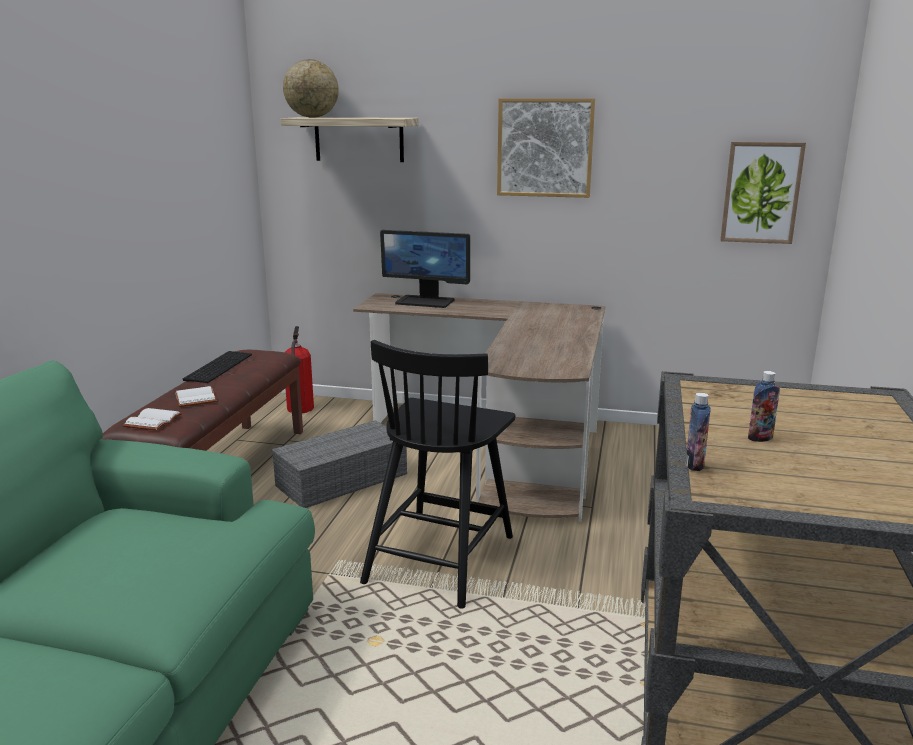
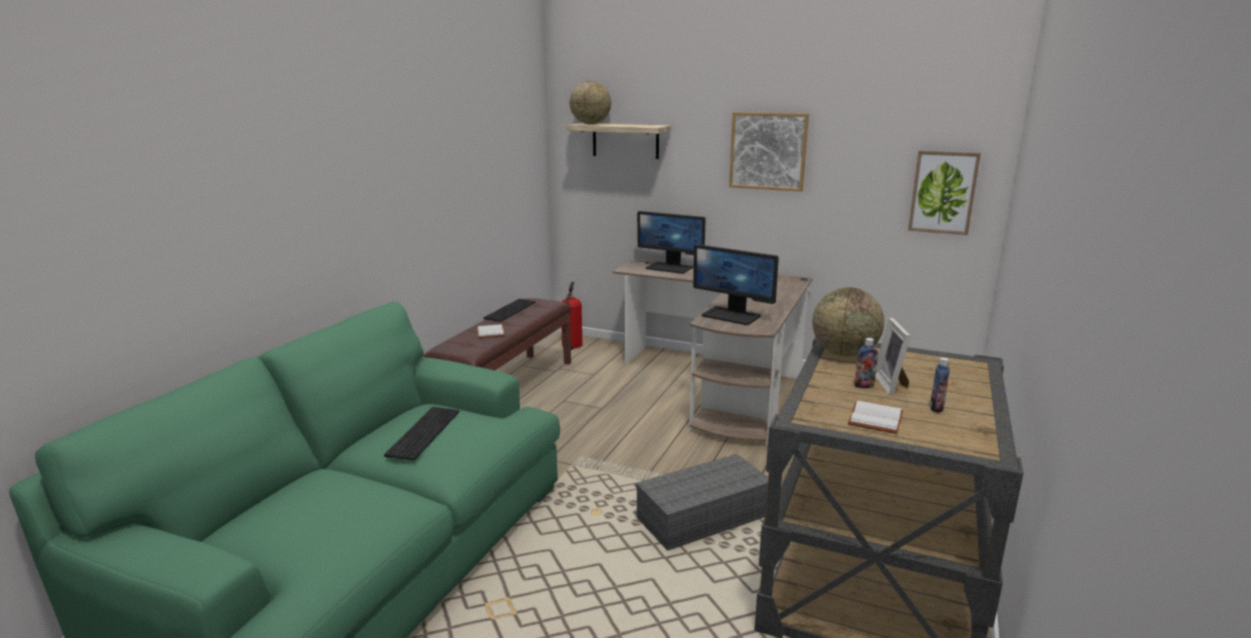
camera: 10 degrees right, 0 degrees up
white book [122,408,183,431] -> white book moved to [848,401,903,434]
grey storage box [271,420,407,508] -> grey storage box moved to [636,454,769,551]
black chair [360,340,515,609] -> none
bottle [685,393,711,471] -> bottle moved to [930,357,950,413]
none -> keyboard [384,407,460,460]
none -> monitor [693,244,779,325]
none -> globe [812,287,884,356]
none -> picture frame [875,318,911,396]

